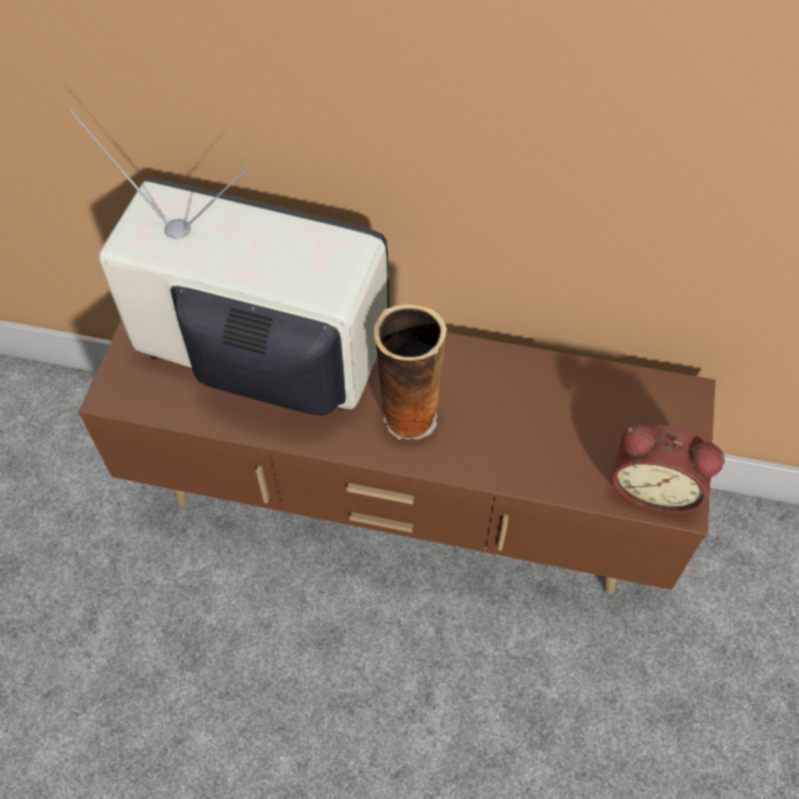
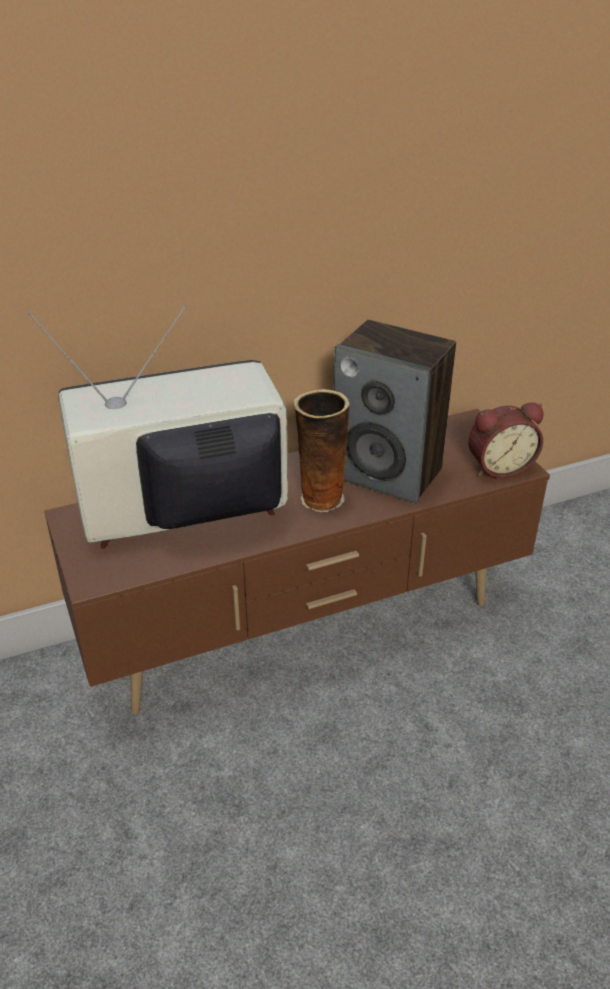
camera: 35 degrees left, 20 degrees down
none -> speaker [333,320,456,504]

